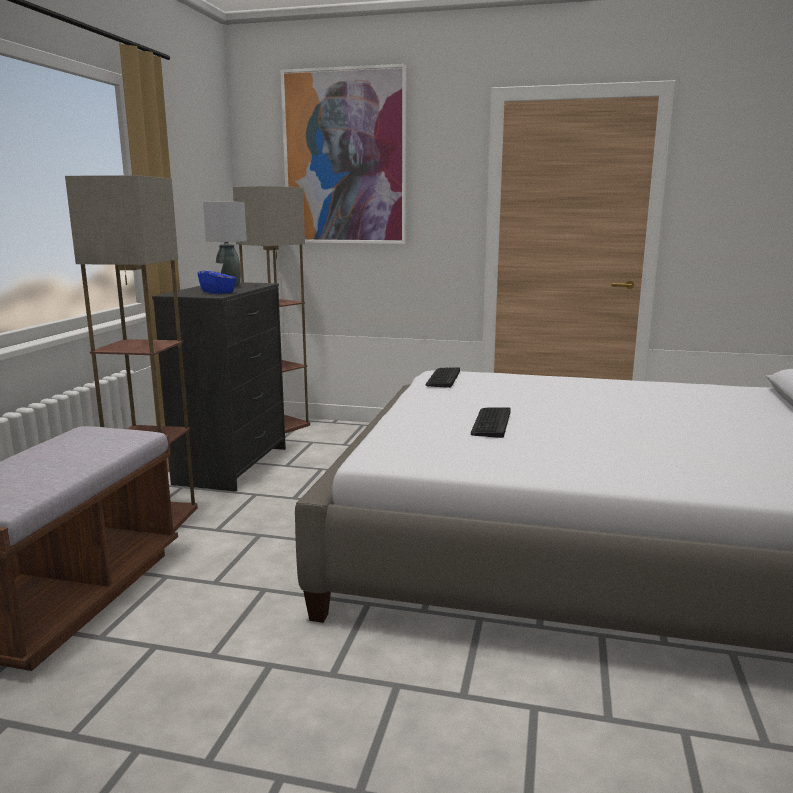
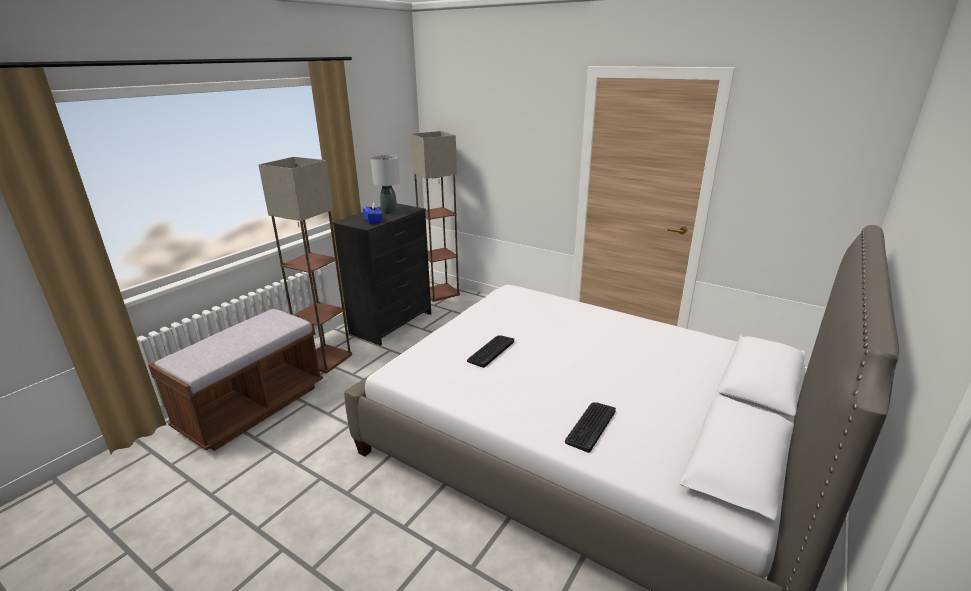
camera: 20 degrees right, 10 degrees up
picture [280,64,406,244] -> none
keyboard [426,367,460,388] -> keyboard moved to [565,402,616,453]

